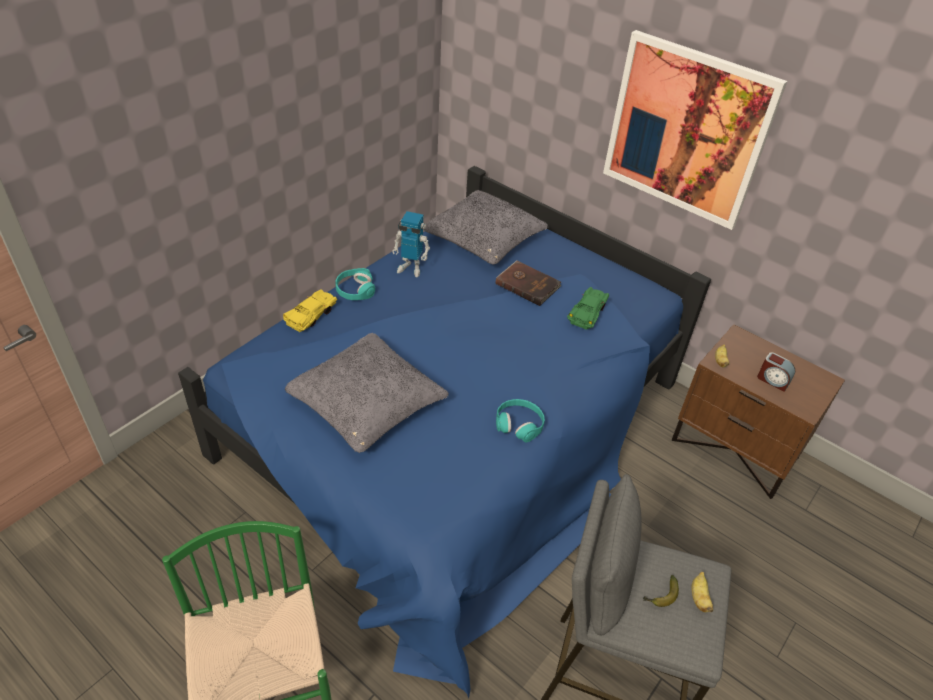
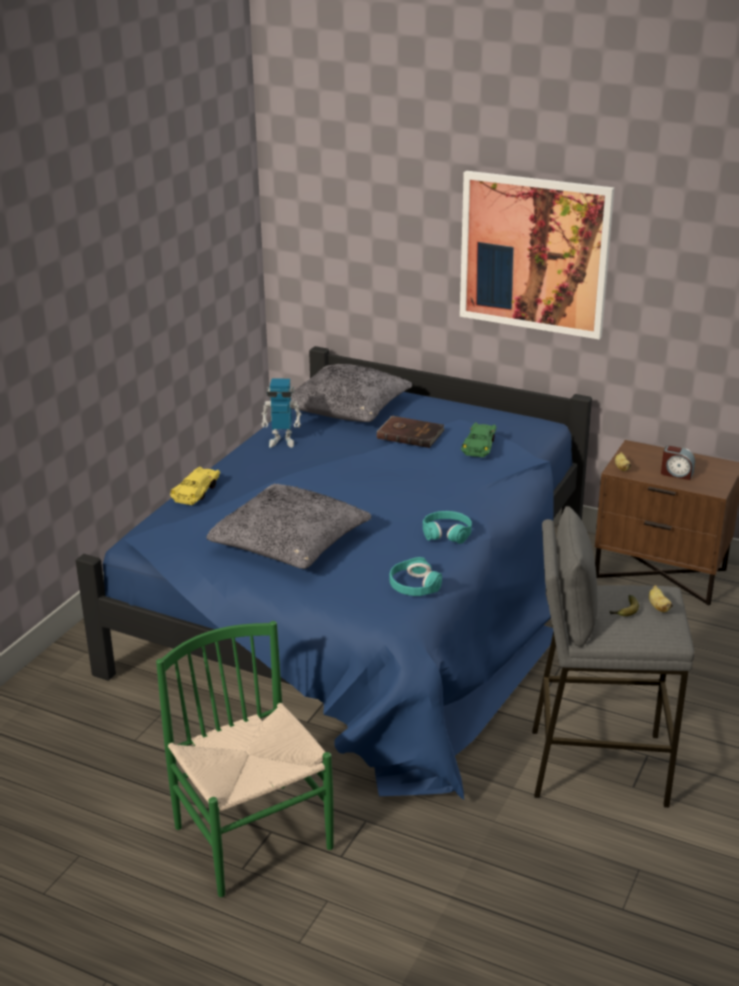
camera: 10 degrees left, 15 degrees down
turquoise headphones [335,268,375,300] -> turquoise headphones moved to [389,557,442,596]

